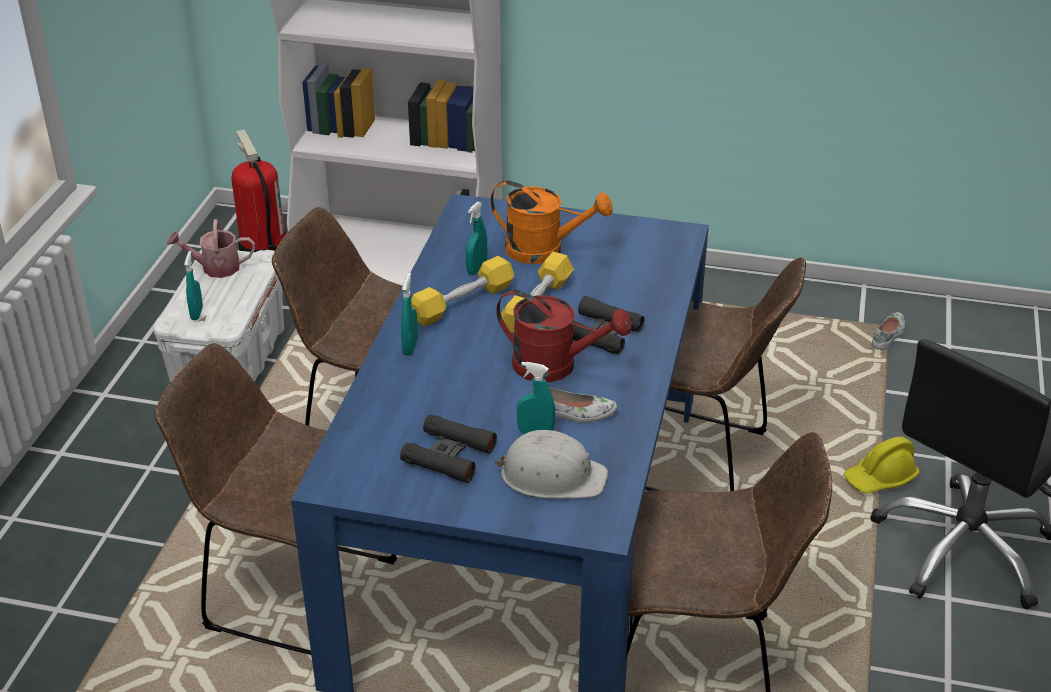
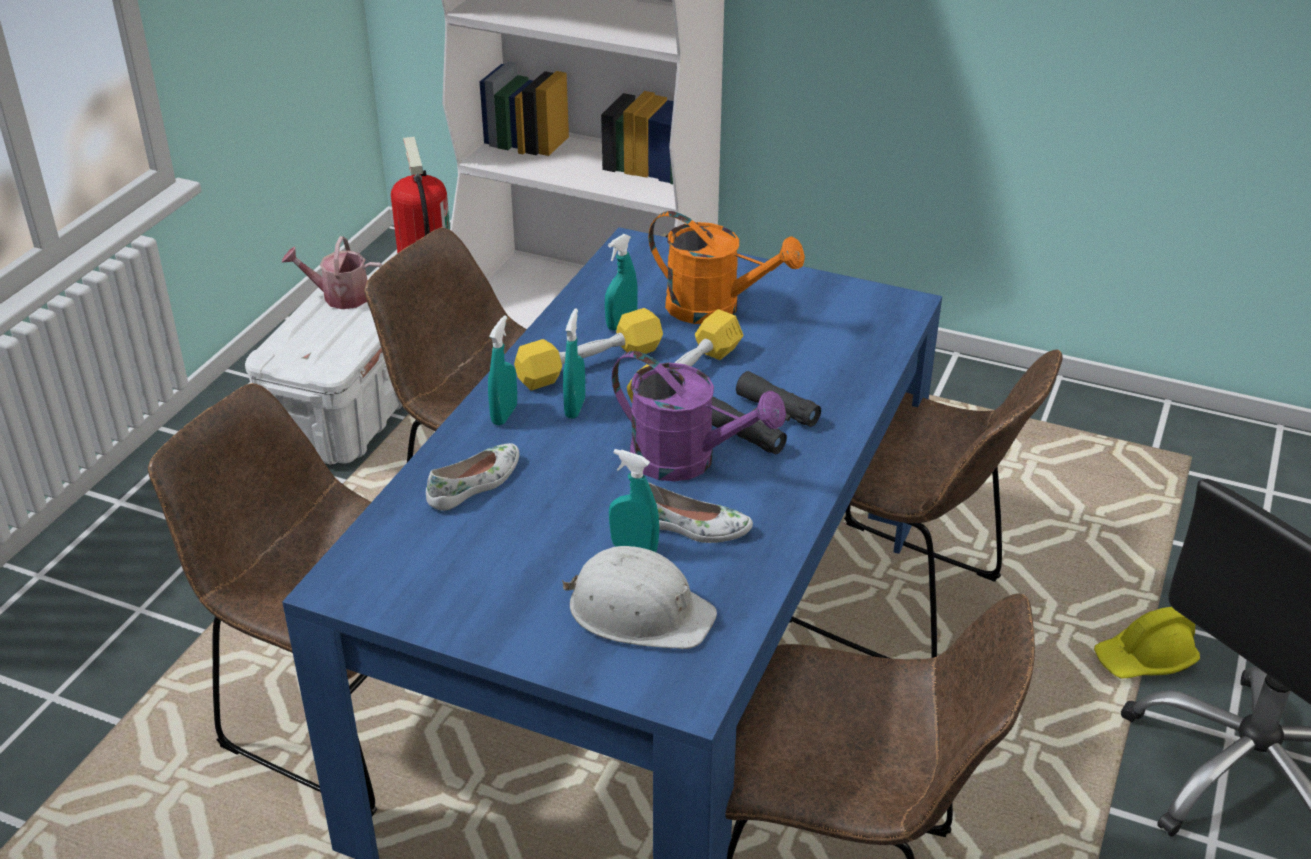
camera: 10 degrees right, 0 degrees up
turquoise spray bottle [184,251,203,320] -> turquoise spray bottle moved to [563,308,585,419]
black binoculars [400,415,497,483] -> none
red watering can [496,290,631,382] -> purple watering can [612,351,786,481]
white shoe [872,312,905,350] -> white shoe moved to [426,443,519,511]

